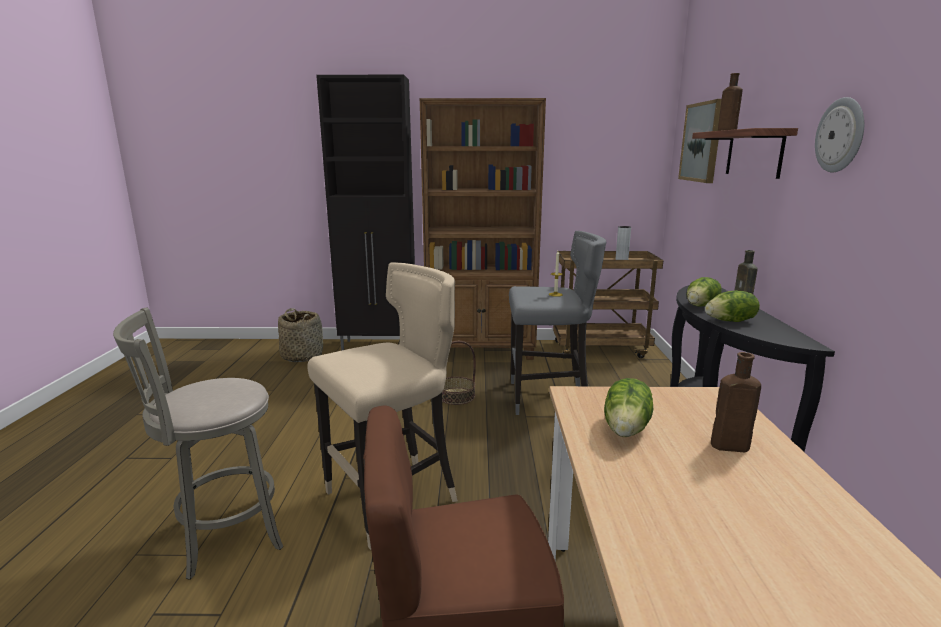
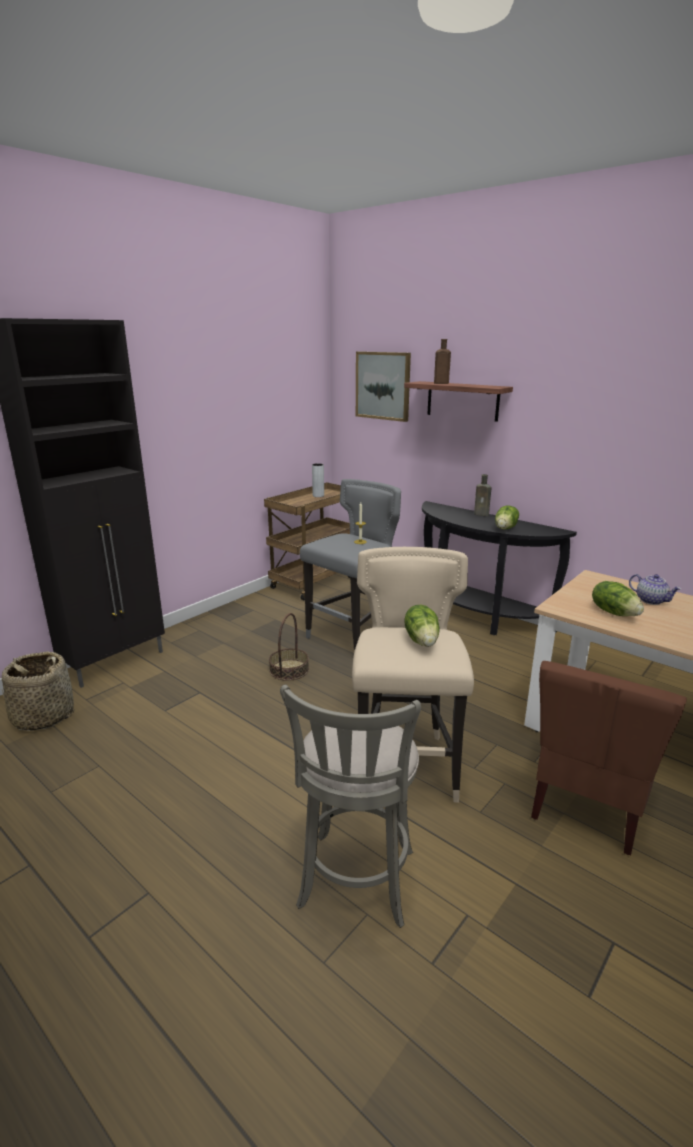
camera: 50 degrees left, 5 degrees up
brown bookcase [420,98,546,360] -> none
lettuce [687,277,722,307] -> lettuce moved to [404,605,440,647]
brown bottle [711,352,761,452] -> teapot [629,574,681,605]
wall clock [815,97,864,172] -> none

